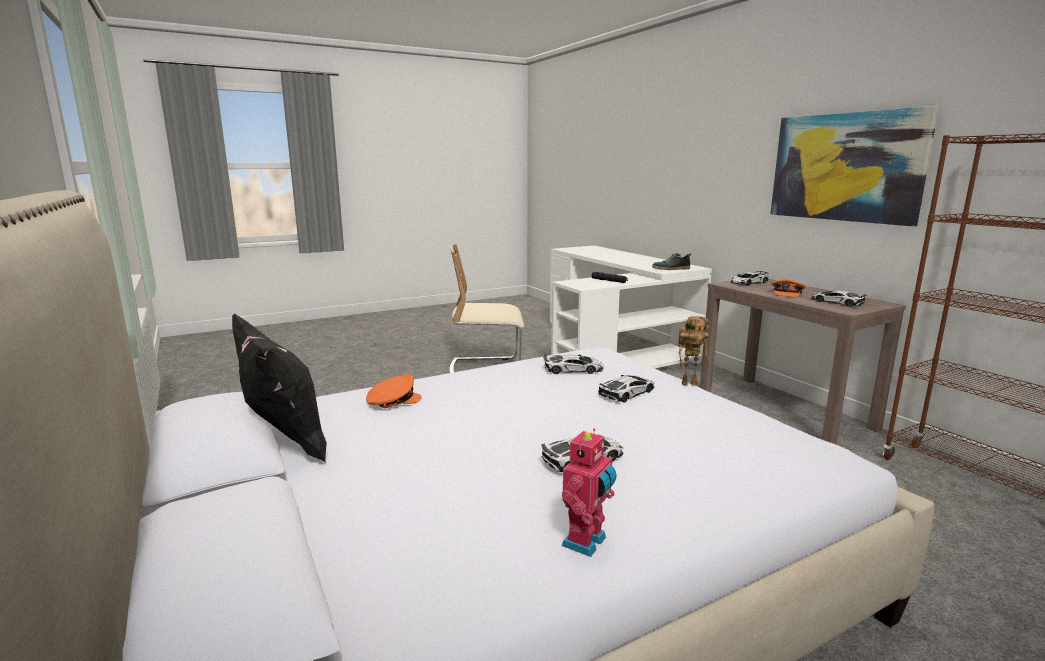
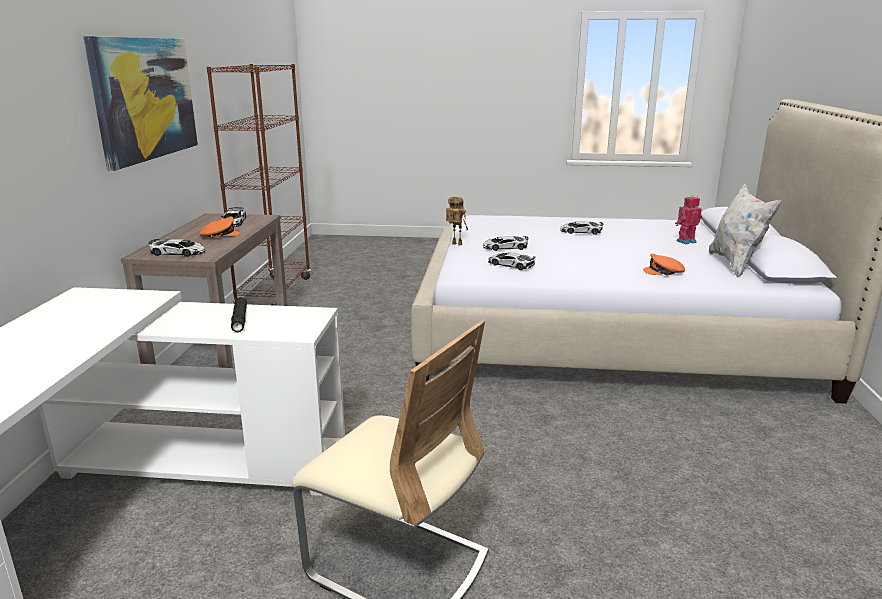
camera: 145 degrees left, 5 degrees up
black pillow [232,314,327,462] -> white pillow [709,184,781,277]
toy robot [561,429,616,557] -> toy robot moved to [675,195,702,244]
shoe [652,253,691,270] -> none

